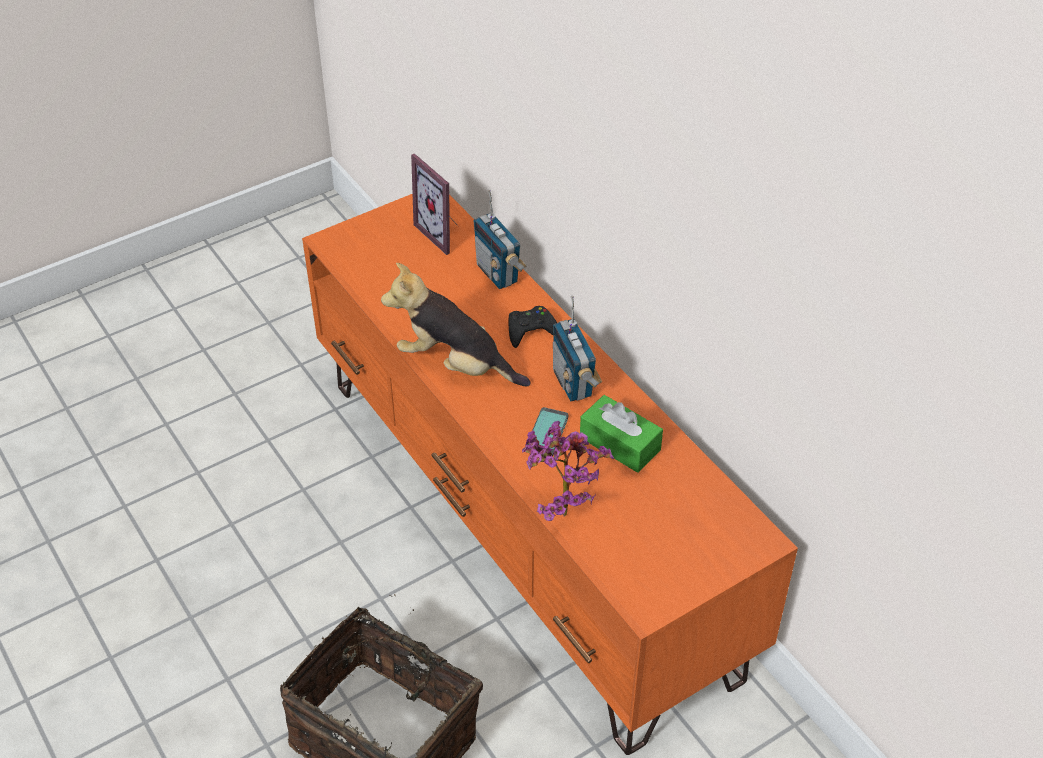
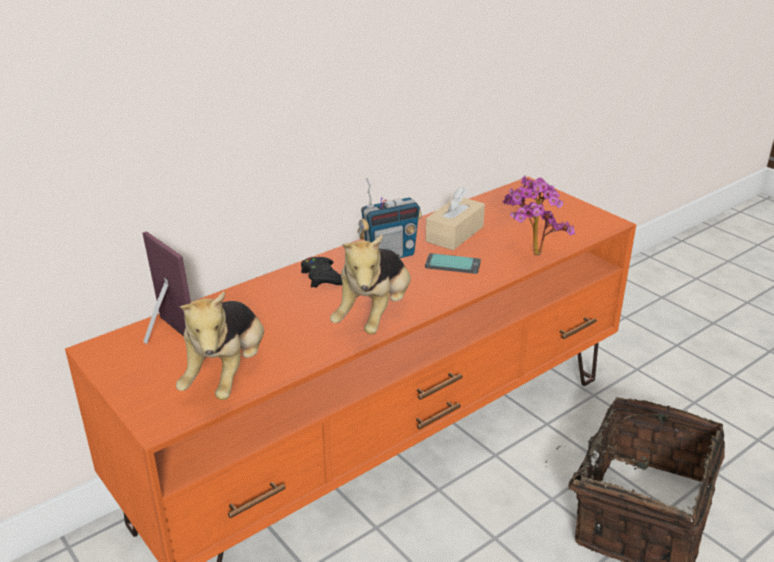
camera: 95 degrees left, 15 degrees down
picture frame [411,154,459,255] -> picture frame turned 90 degrees counterclockwise [143,231,191,345]
radio [473,190,526,289] -> none
green tissue box [580,395,663,473] -> beige tissue box [426,187,485,250]
none -> plush toy [176,291,264,400]

